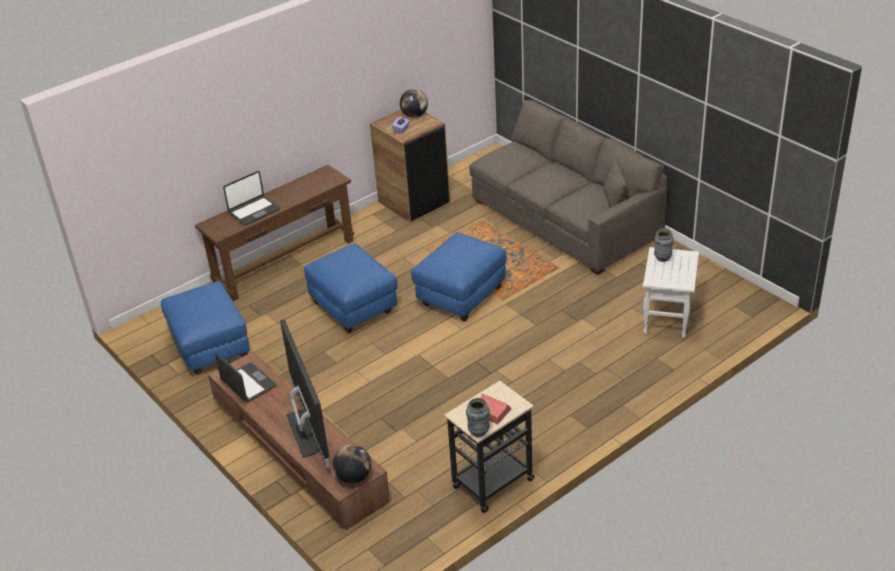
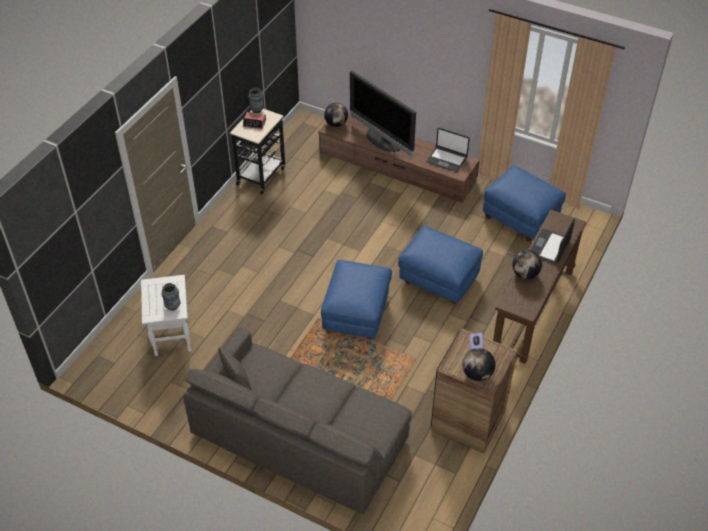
camera: 155 degrees right, 10 degrees up
none -> globe [512,250,542,279]

